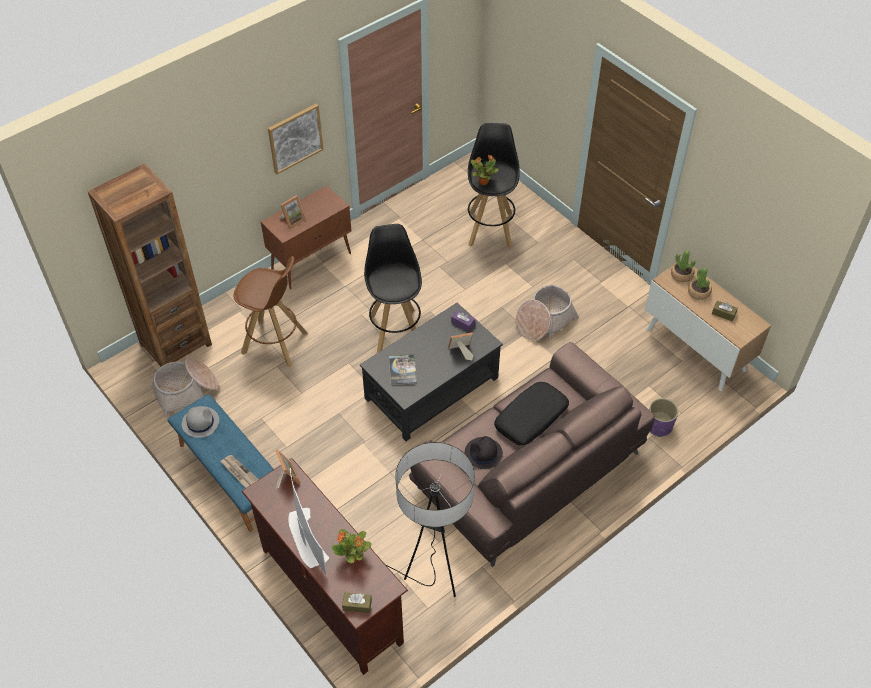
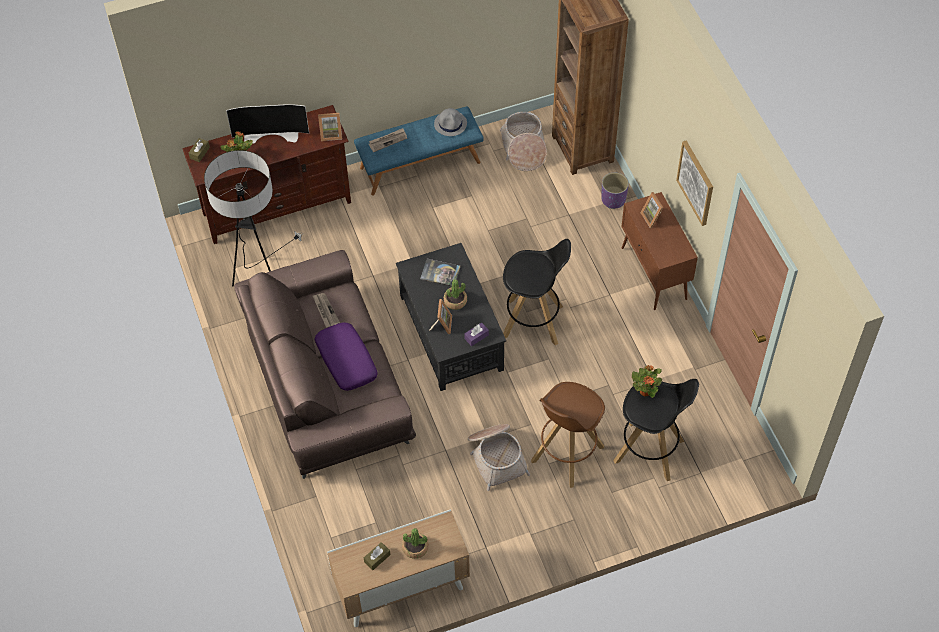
camera: 110 degrees right, 5 degrees up
brown stool [234,256,308,367] -> brown stool moved to [531,382,605,488]
black hat [465,436,503,469] -> newspaper [312,293,340,328]
black pillow [494,382,569,445] -> purple pillow [315,322,378,391]
purple planter [649,398,679,437] -> purple planter moved to [601,173,629,209]
potted plant [671,250,695,282] -> potted plant moved to [443,280,467,310]

